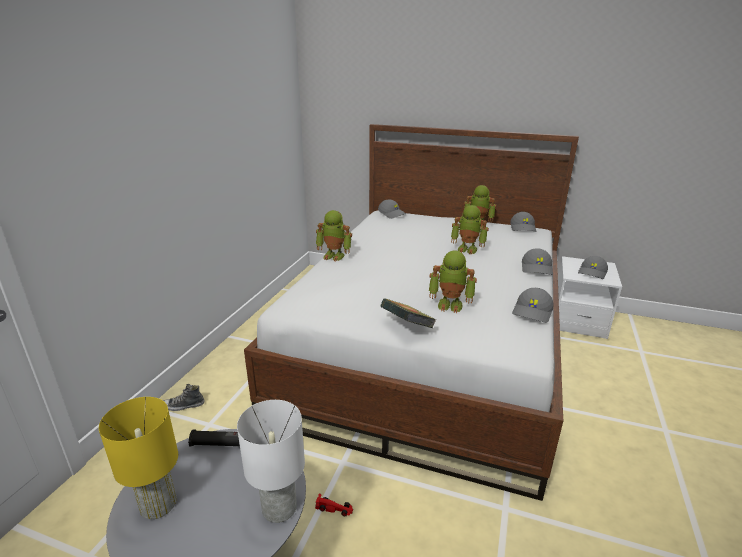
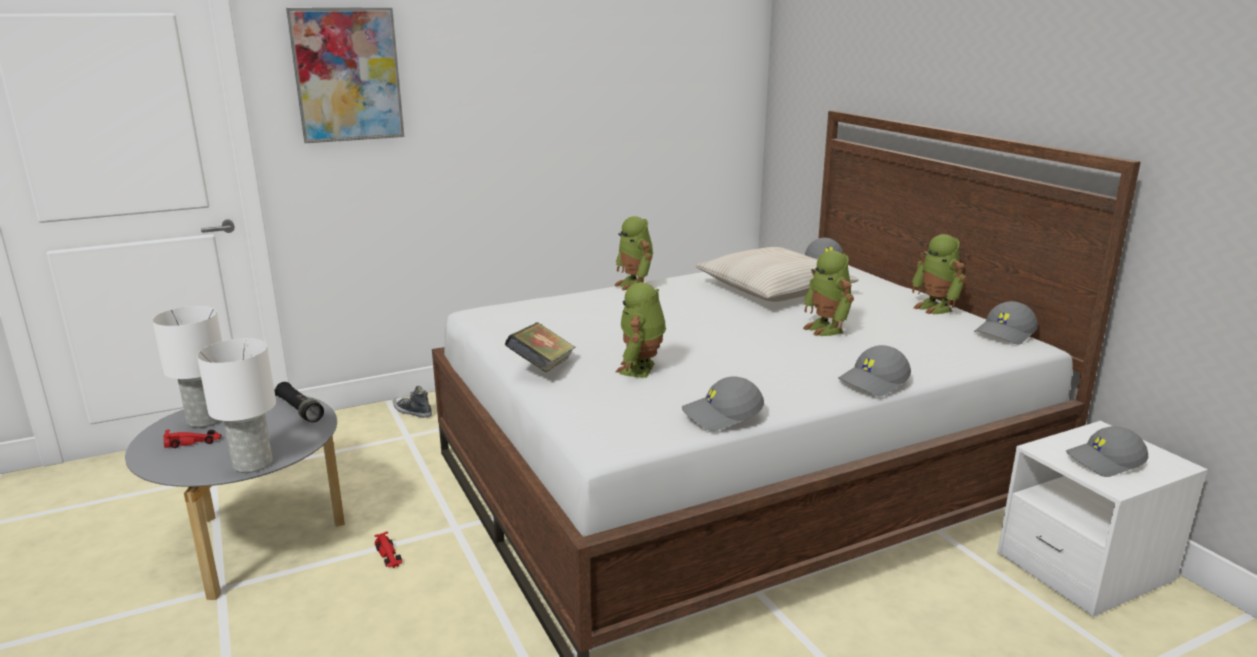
camera: 45 degrees right, 5 degrees down
yellow table lamp [99,397,178,519] -> white table lamp [152,306,222,428]
toy robot [429,250,477,313] -> toy robot turned 45 degrees clockwise [616,282,666,378]
none -> red toy car [163,430,221,448]
none -> picture [286,7,404,143]
none -> beige pillow [696,247,859,302]

